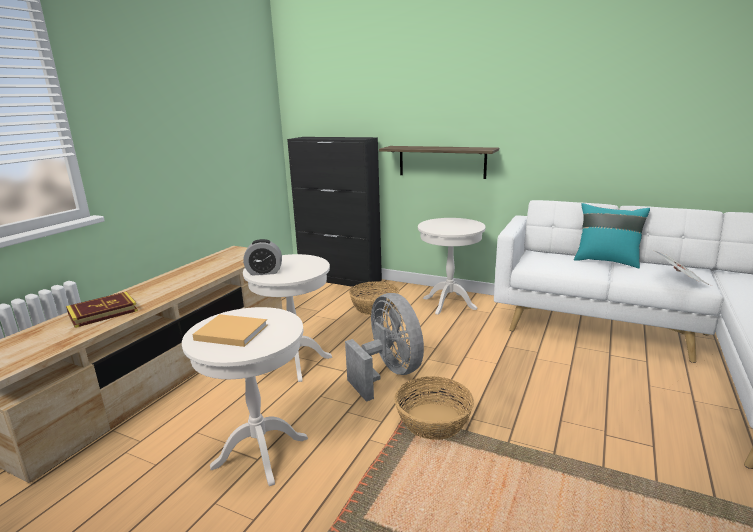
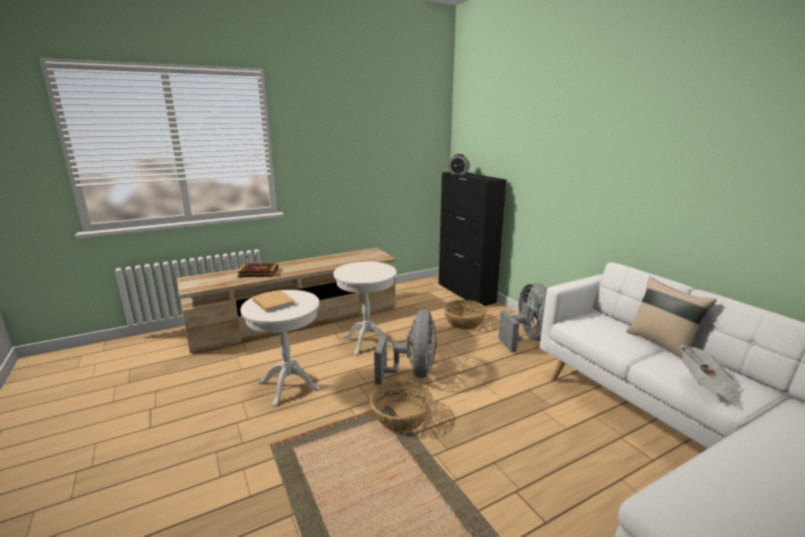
camera: 35 degrees right, 0 degrees up
alarm clock [243,239,282,276] -> alarm clock moved to [448,154,470,175]
shelf [379,146,499,179] -> none
white side table [418,218,486,315] -> grey fan [498,283,547,352]
turquoise pillow [574,203,650,268] -> beige pillow [626,277,717,359]

